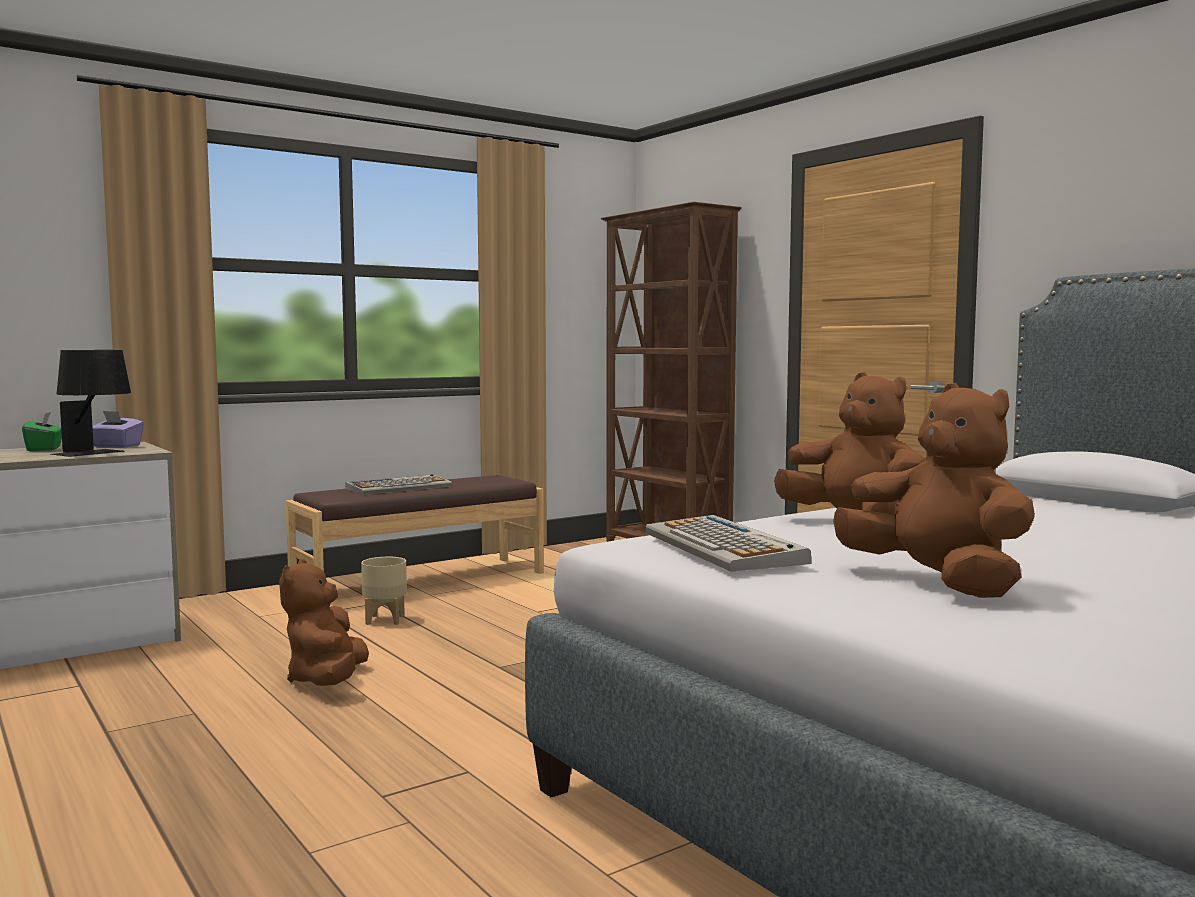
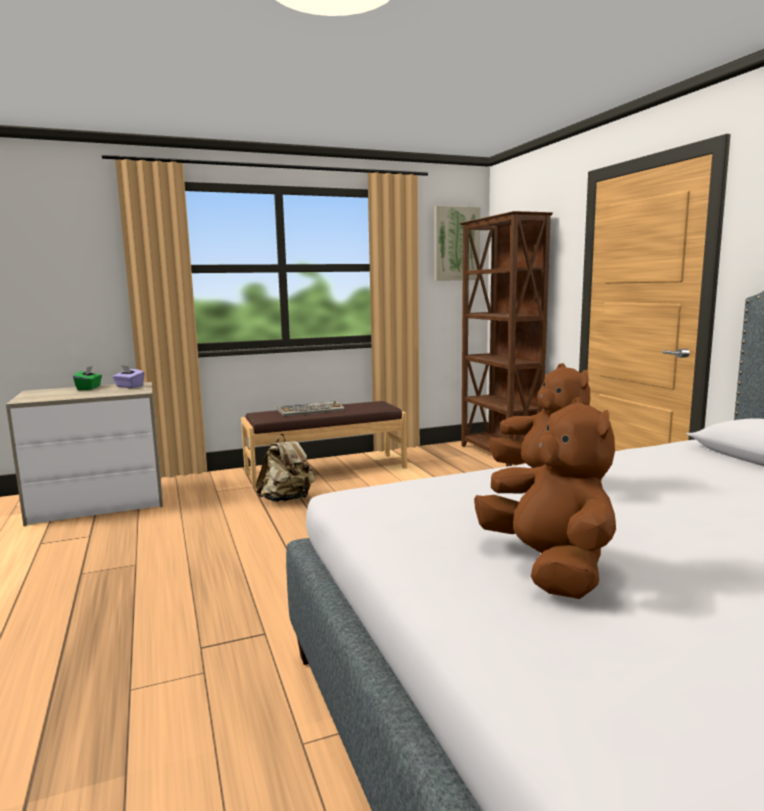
camera: 15 degrees right, 5 degrees up
black table lamp [51,350,131,457] -> none
brown plush toy [279,559,369,686] -> none
beige planter [361,557,407,625] -> beige backpack [256,434,315,502]
keyboard [645,515,811,572] -> none
none -> picture [434,206,480,281]

